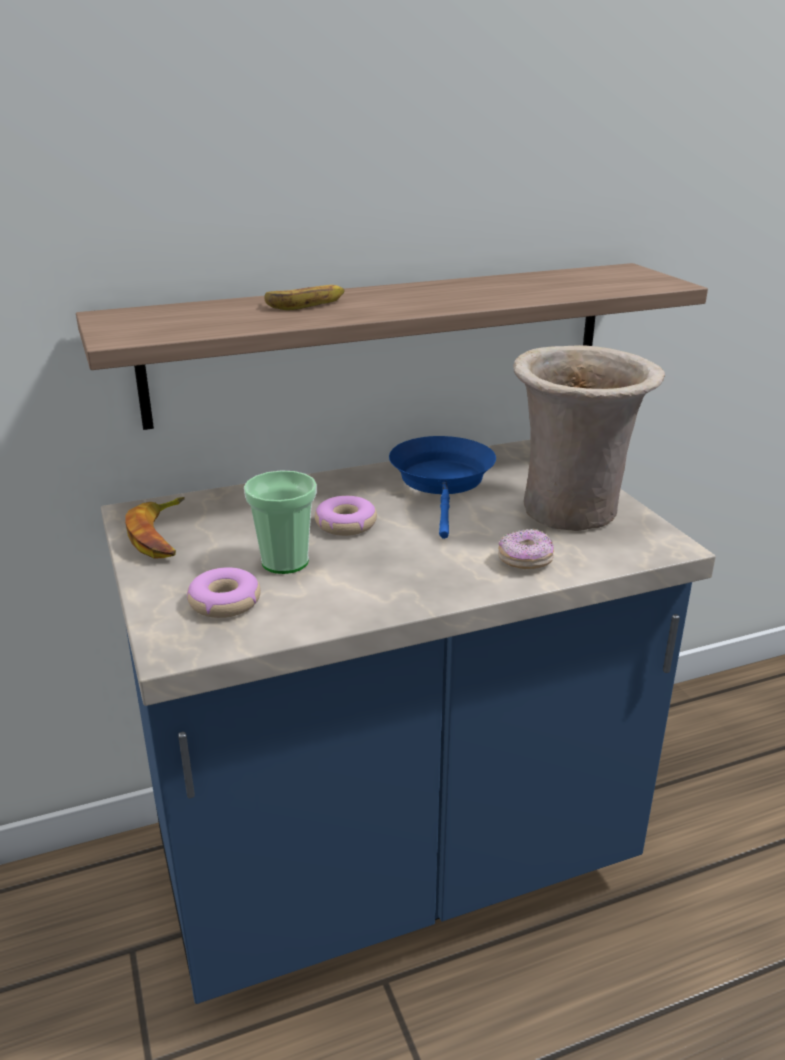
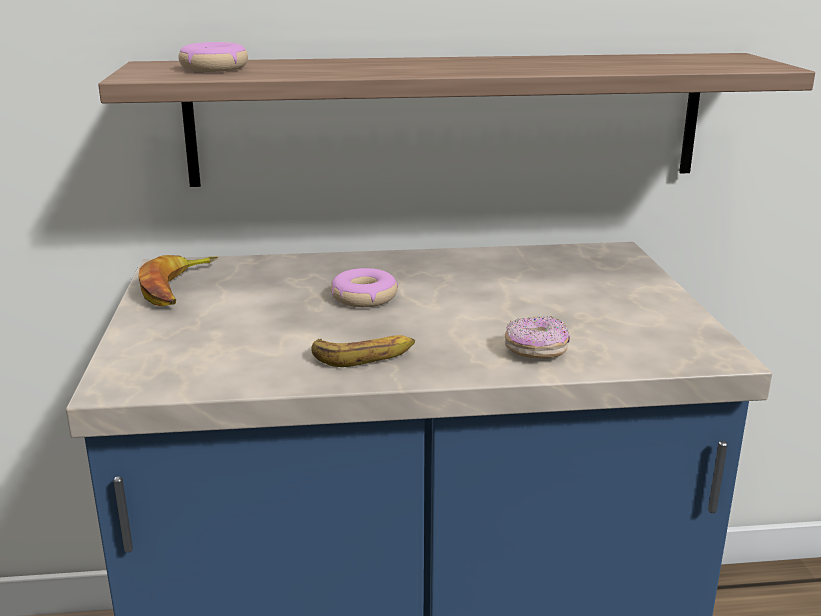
camera: 15 degrees right, 5 degrees down
donut [187,567,261,618] -> donut moved to [178,42,248,72]
cup [244,471,317,574] -> none
banana [264,285,344,310] -> banana moved to [311,335,415,367]
blue frying pan [389,436,496,539] -> none
beige vase [513,345,665,531] -> none

